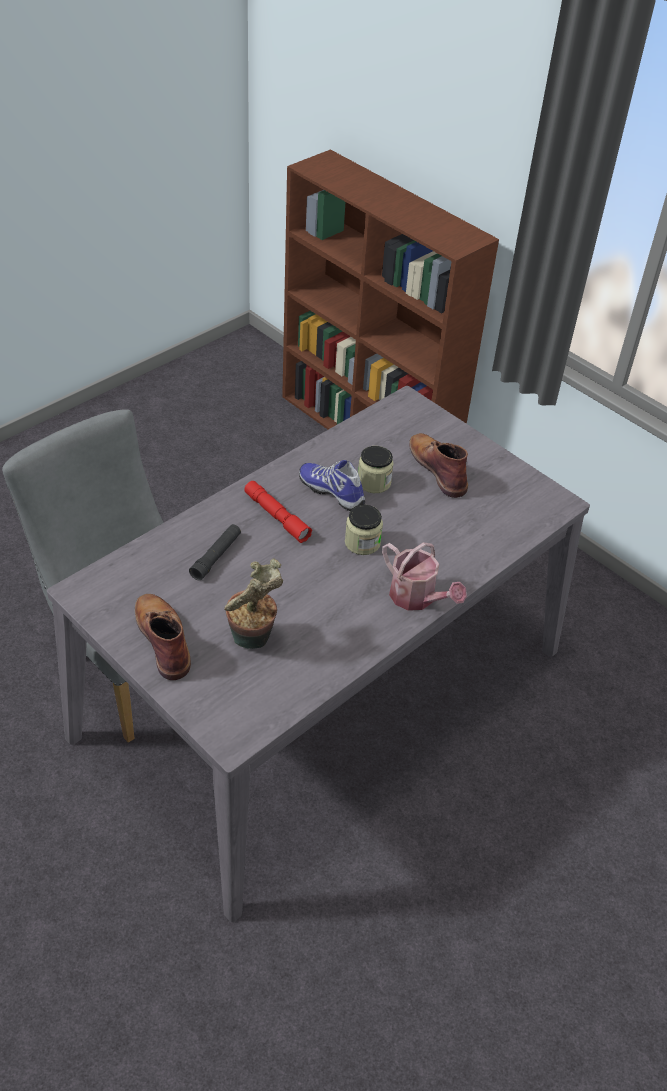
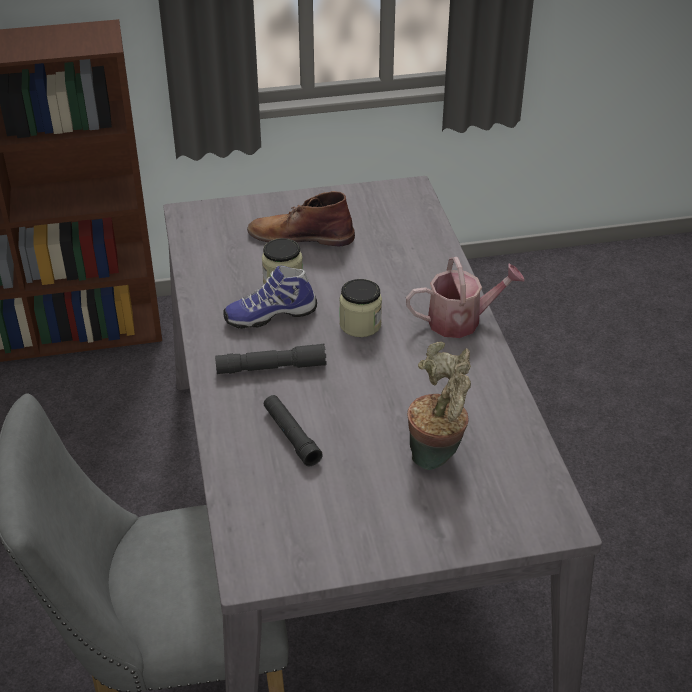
camera: 55 degrees left, 5 degrees down
brown boot [135,594,191,680] -> none
red flashlight [244,481,312,543] -> grey flashlight [215,343,327,374]

